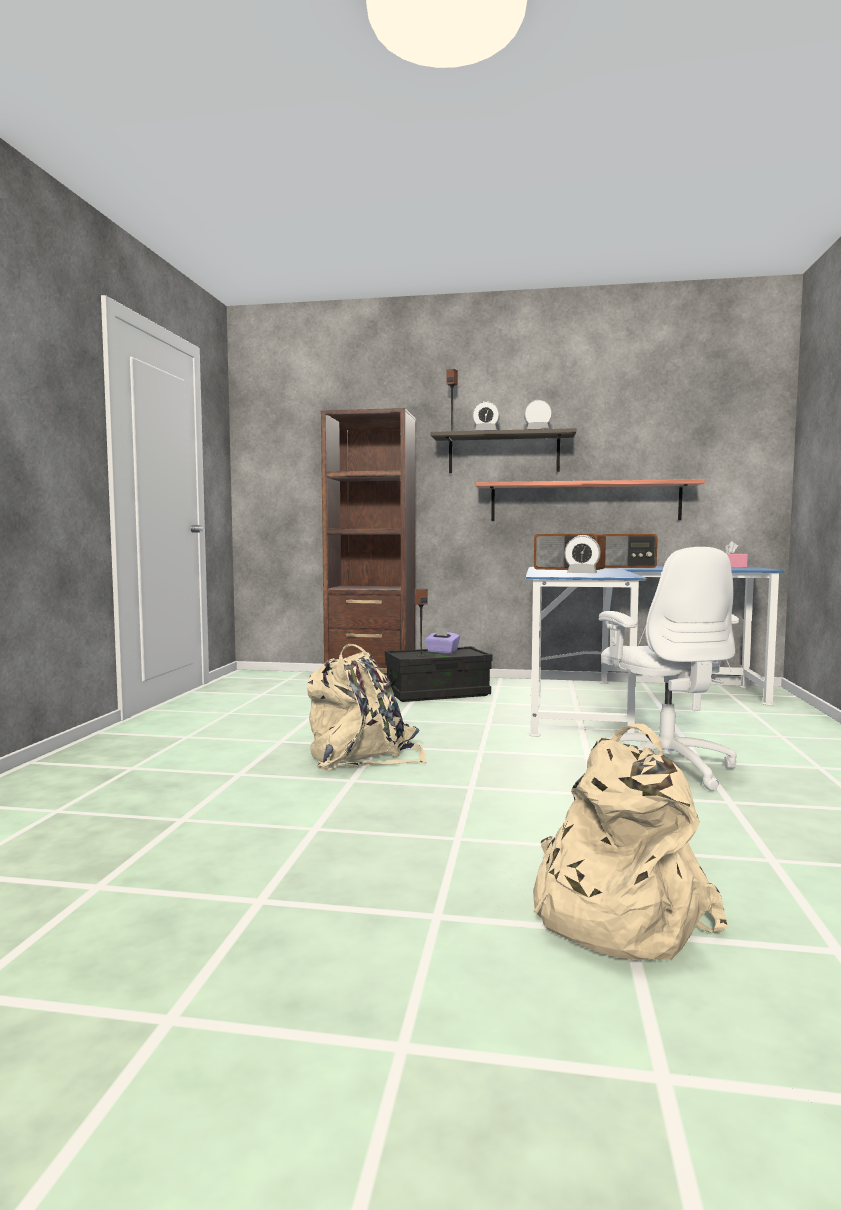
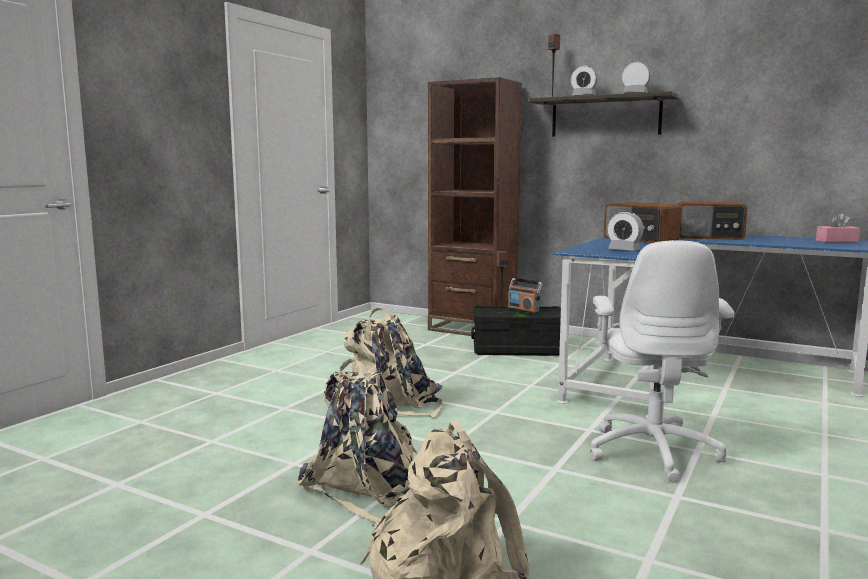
camera: 20 degrees right, 5 degrees up
purple tissue box [425,628,460,653] -> radio [508,278,543,314]
shelf [476,479,705,521] -> none
none -> beige backpack [298,359,417,529]

